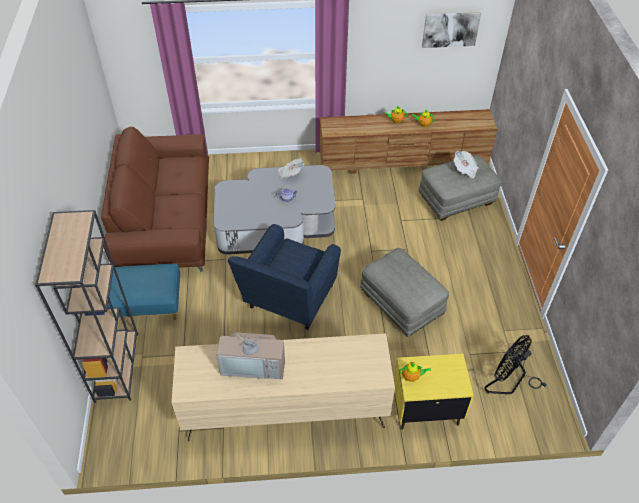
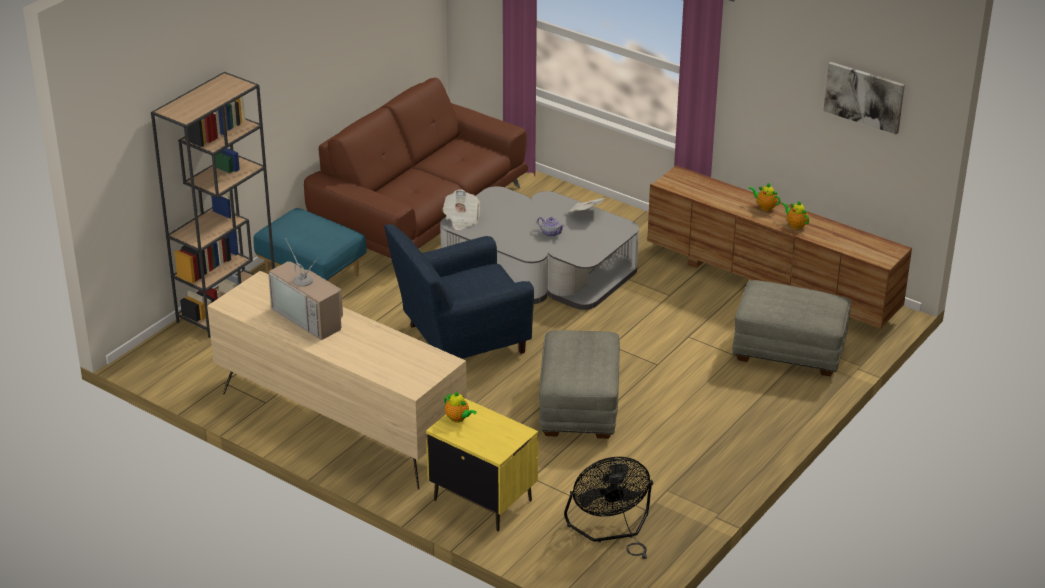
camera: 40 degrees right, 15 degrees down
newspaper [454,151,479,178] -> newspaper moved to [442,189,480,230]

